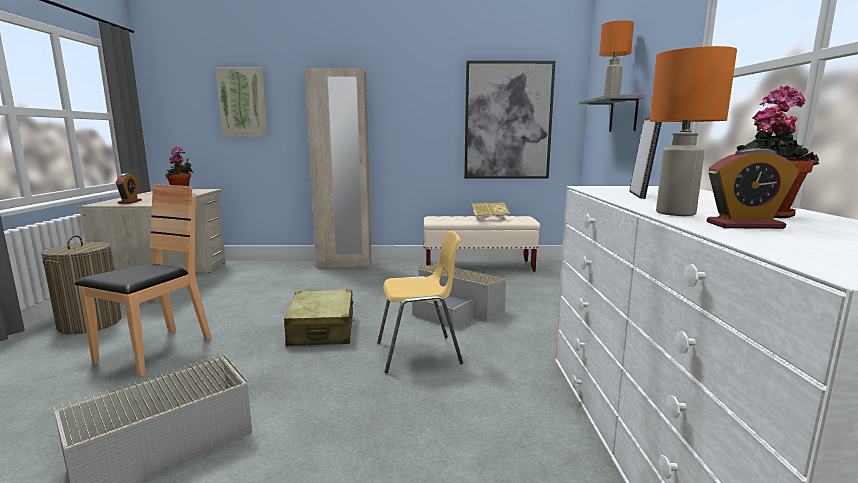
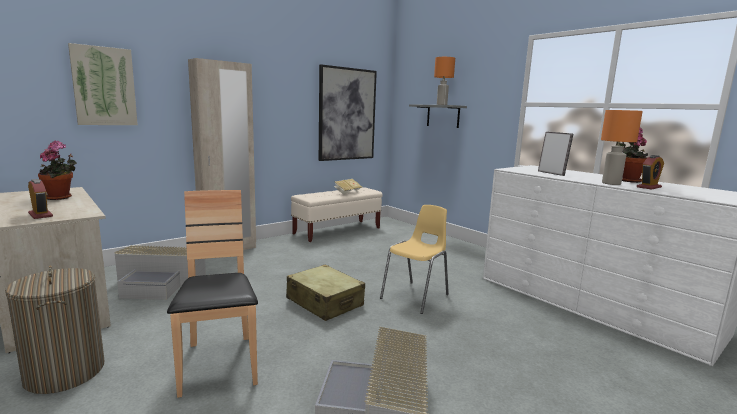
camera: 40 degrees left, 0 degrees up
grey storage box [412,264,506,328] -> grey storage box moved to [114,245,206,300]

